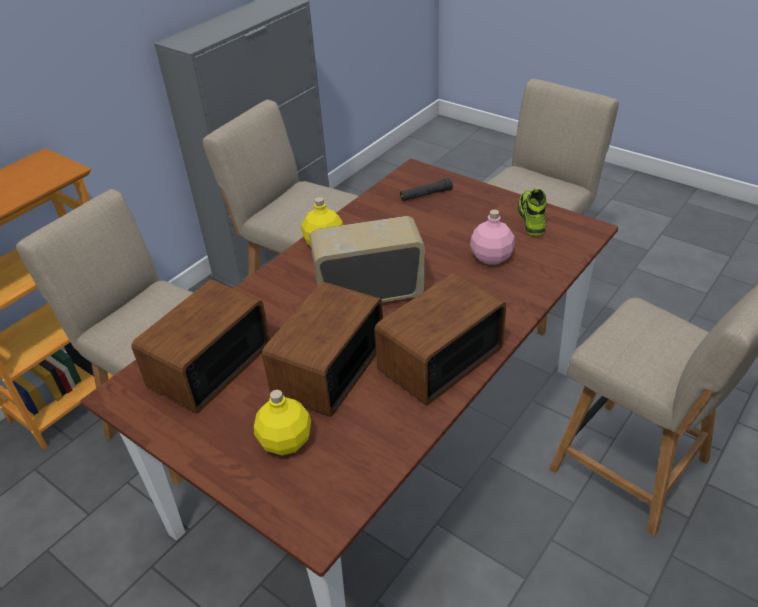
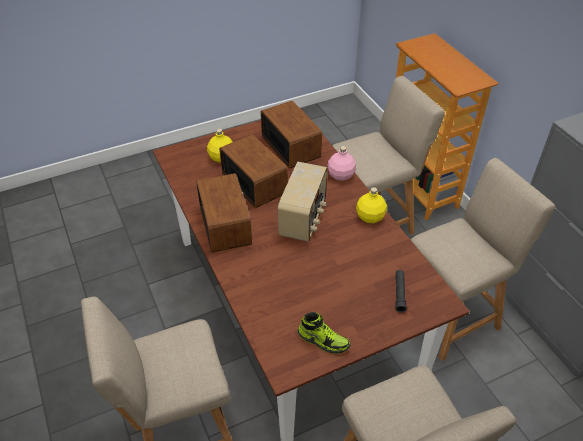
camera: 115 degrees right, 5 degrees up
pink bottle [470,210,515,265] -> pink bottle moved to [327,146,356,181]

